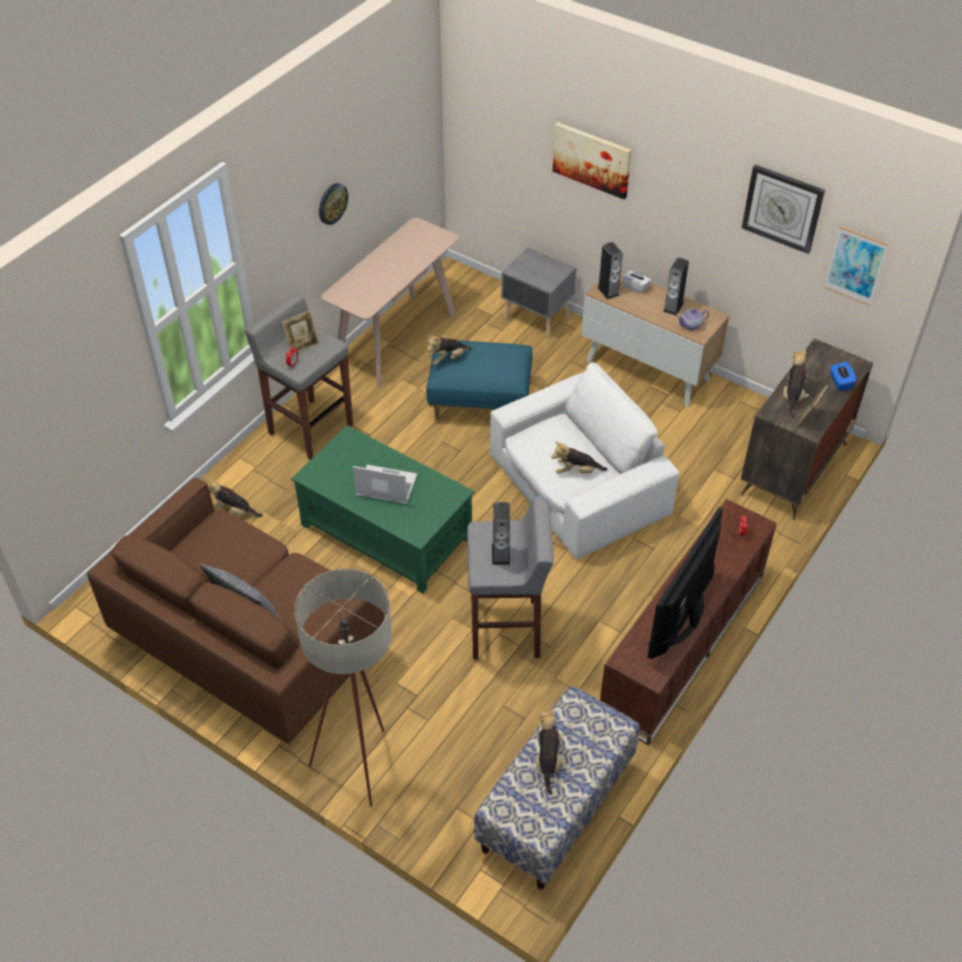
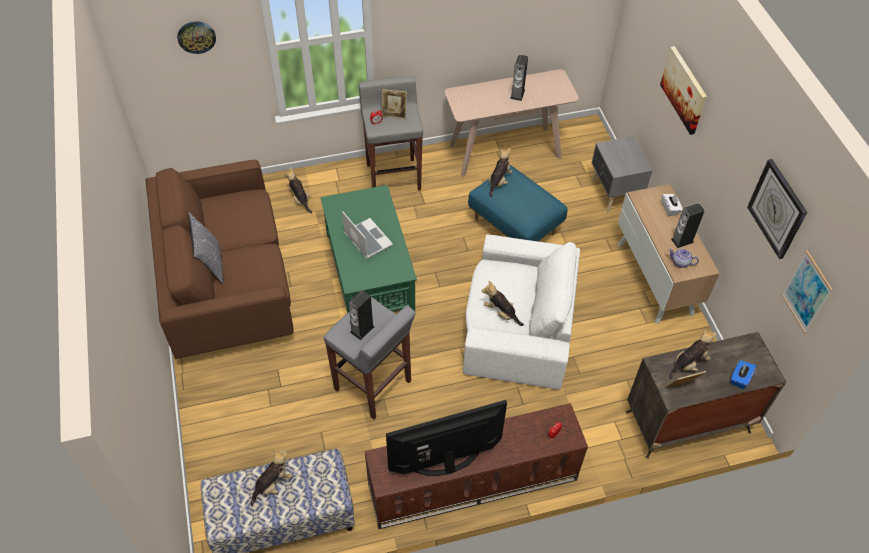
camera: 40 degrees right, 5 degrees up
beige floor lamp [295,569,392,807] -> none
wall clock [319,183,348,225] -> wall clock moved to [177,21,216,54]
plush toy [427,335,472,365] -> plush toy turned 105 degrees clockwise [489,148,512,198]
speaker [597,242,623,300] -> speaker moved to [510,55,528,101]

